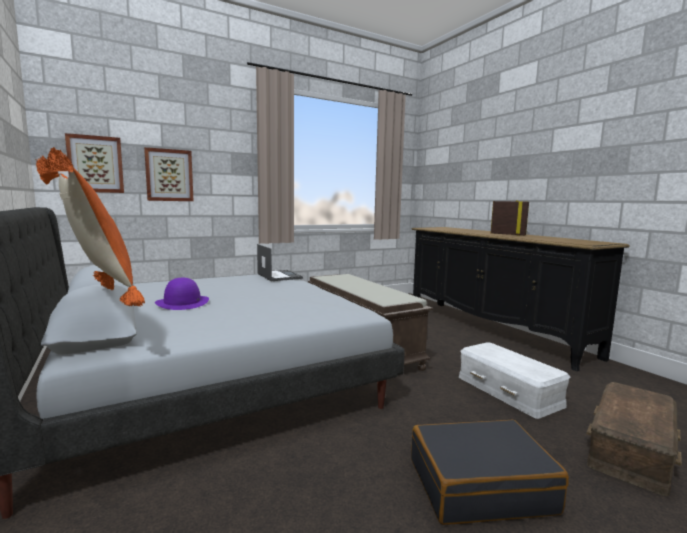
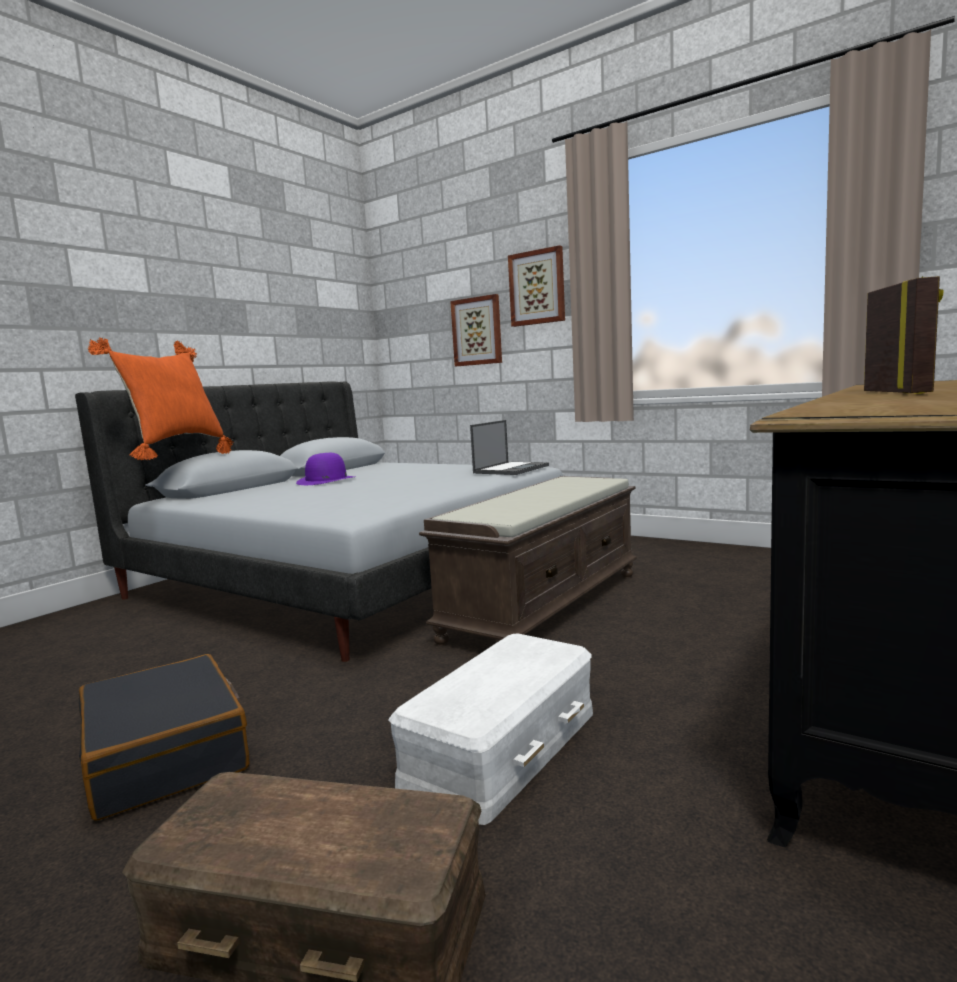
camera: 65 degrees right, 0 degrees up
picture [65,133,124,193] -> picture moved to [508,245,565,327]

